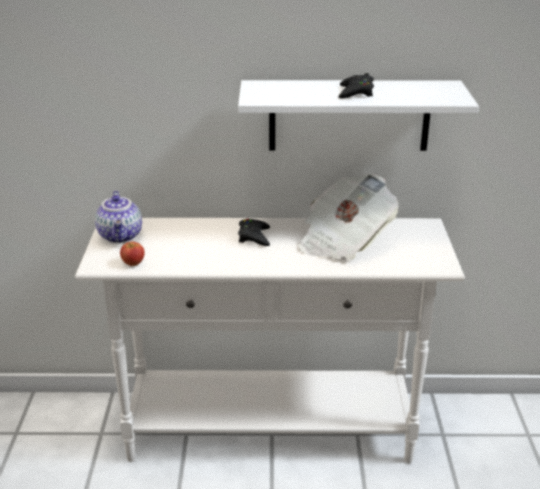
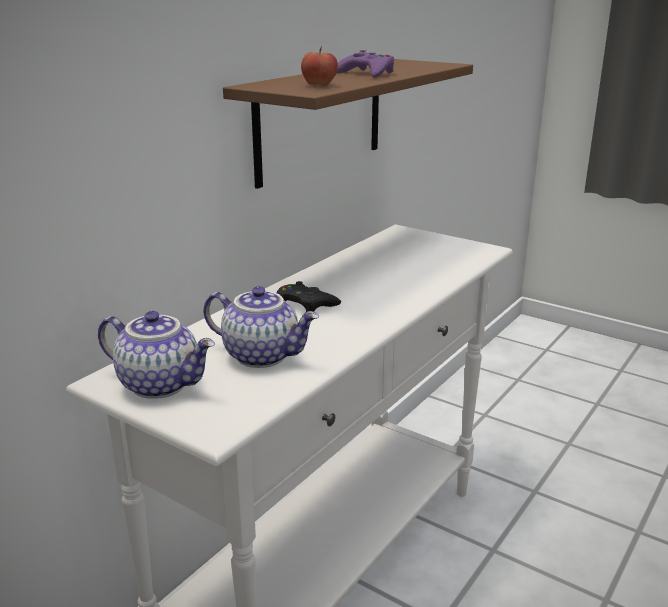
camera: 55 degrees left, 5 degrees down
apple [120,241,145,266] -> apple moved to [301,46,338,86]
white shelf [238,80,479,151] -> brown shelf [223,59,473,189]
newspaper [298,174,399,260] -> none
black game controller [338,73,374,98] -> purple game controller [337,50,394,78]
none -> teapot [203,286,319,368]

